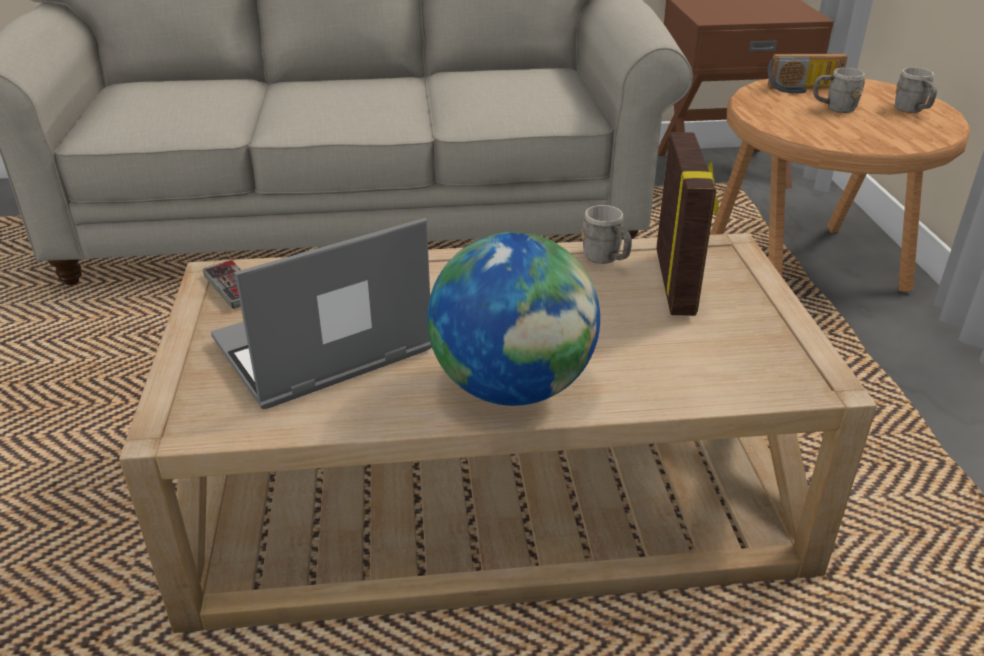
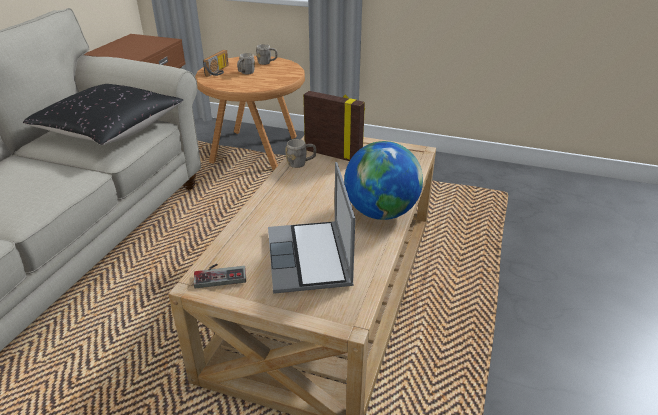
camera: 65 degrees left, 0 degrees up
none -> black pillow [23,84,184,145]

